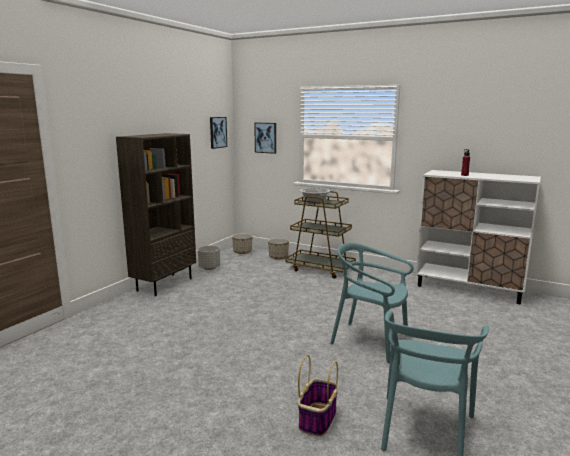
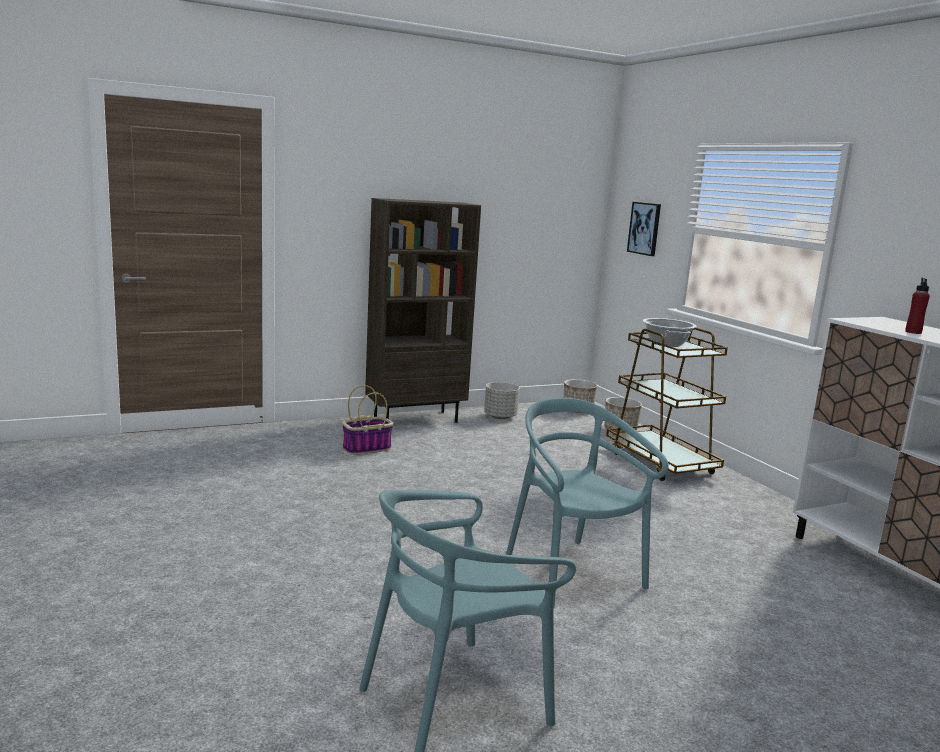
camera: 35 degrees right, 0 degrees up
picture [210,117,227,149] -> none
basket [298,355,338,437] -> basket moved to [342,385,393,455]

